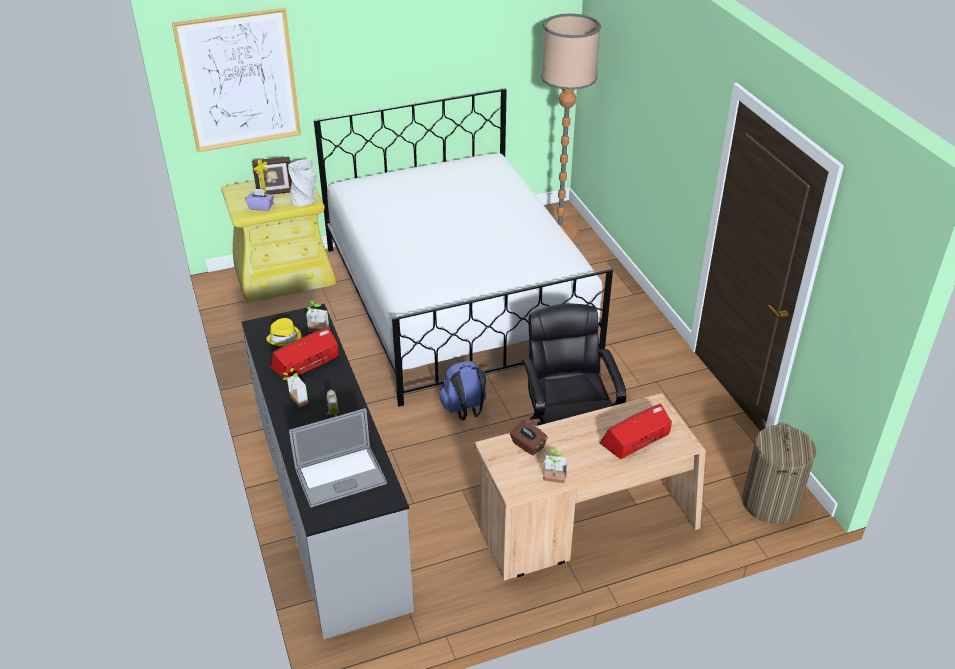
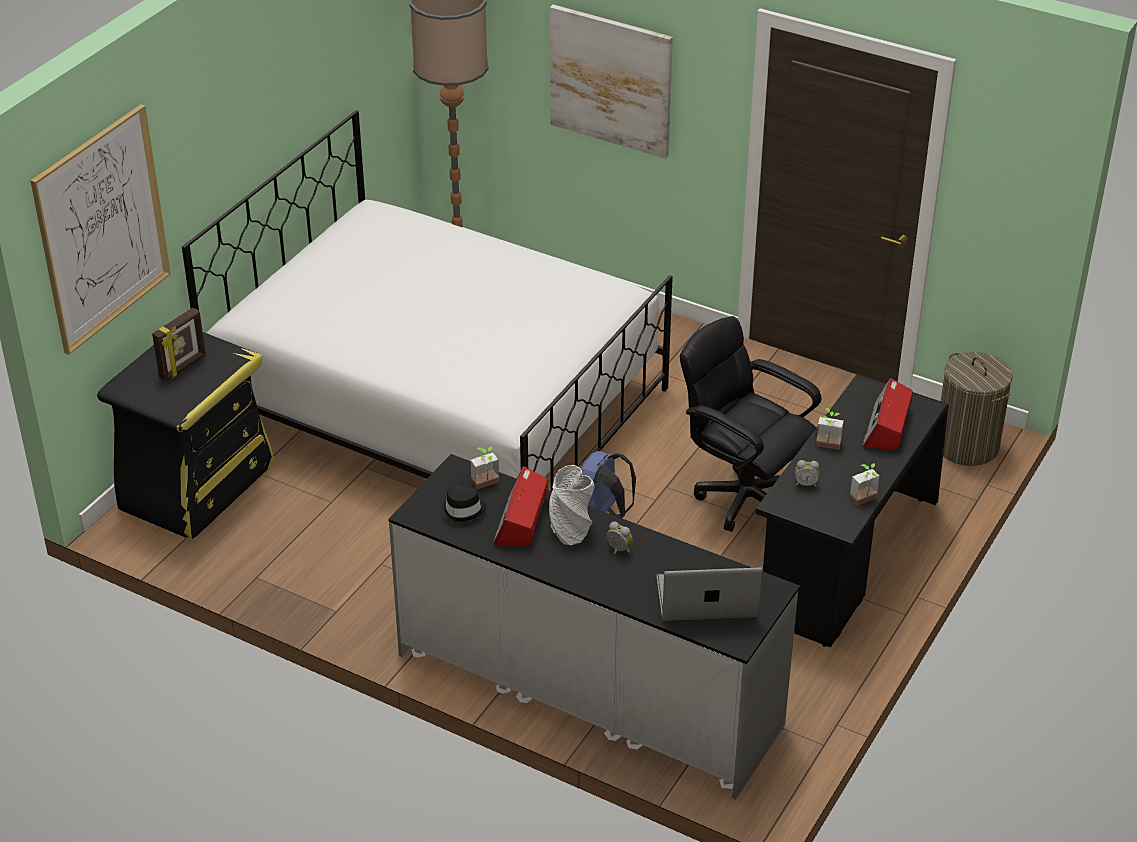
camera: 40 degrees left, 0 degrees up
yellow nightstand [221,180,336,302] -> black nightstand [97,332,274,539]
purple tissue box [245,188,274,211] -> none
yellow hat [266,318,301,346] -> black hat [439,483,486,522]
potted plant [283,368,308,407] -> potted plant moved to [816,408,844,450]
grey vase [288,159,316,206] -> grey vase moved to [549,465,595,545]
laptop [289,408,387,507] -> laptop turned 120 degrees counterclockwise [657,567,762,621]
beige desk [475,393,706,581] -> black desk [756,374,949,647]
brown tissue box [510,420,548,456] -> alarm clock [795,460,819,487]
none -> picture [550,5,673,159]

